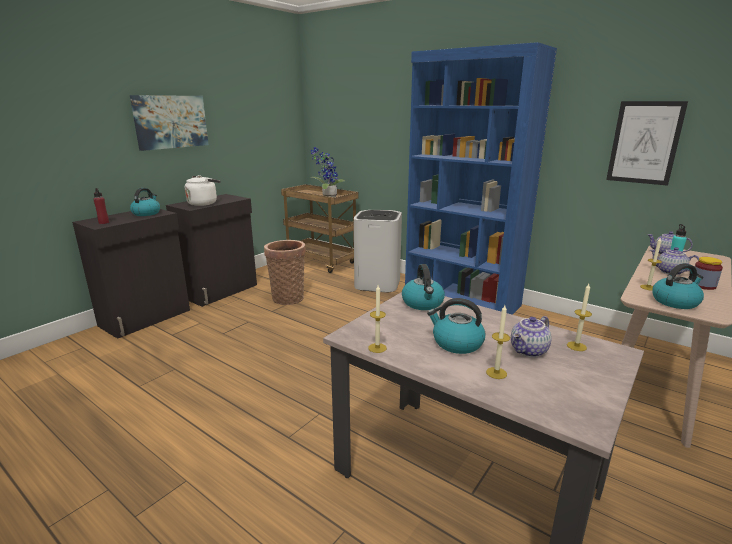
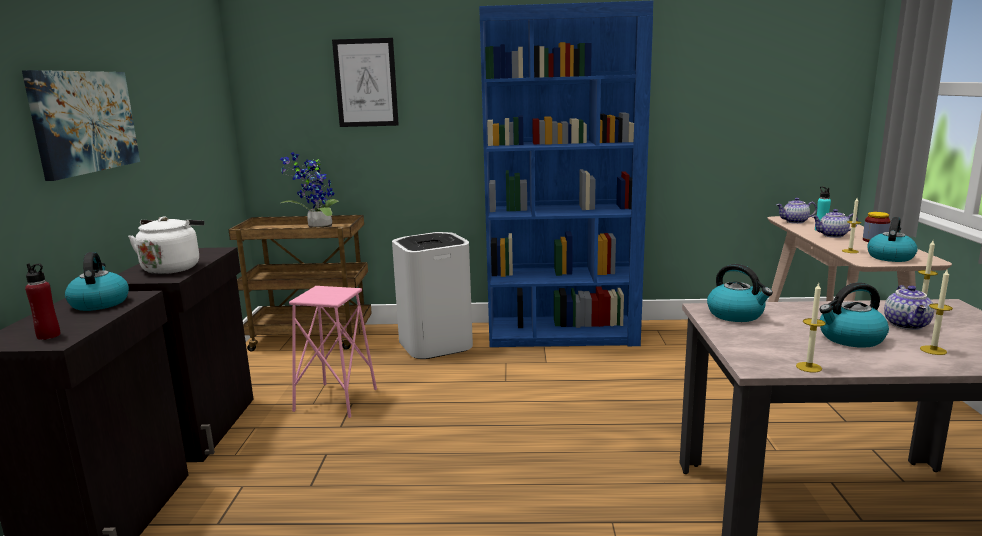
camera: 35 degrees left, 5 degrees down
basket [264,240,306,305] -> pink stool [289,286,377,418]
picture [606,101,688,186] -> picture moved to [332,38,399,127]

